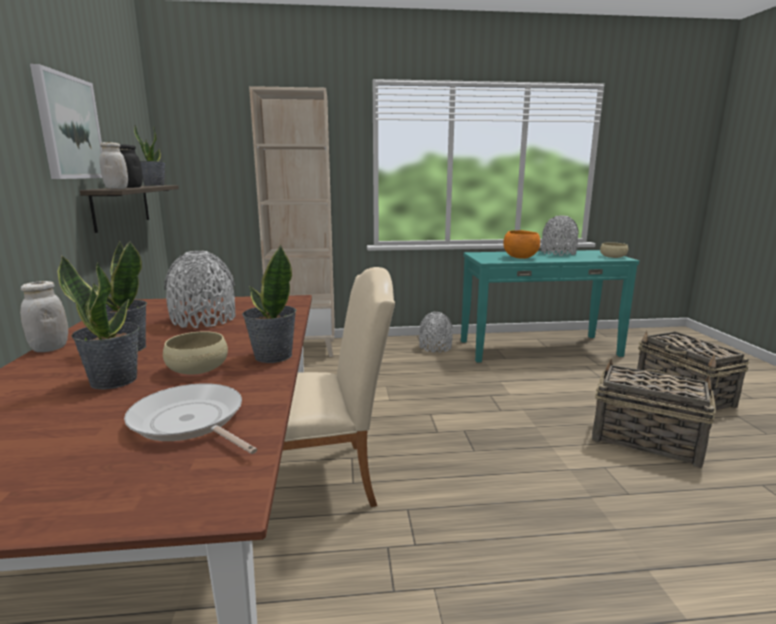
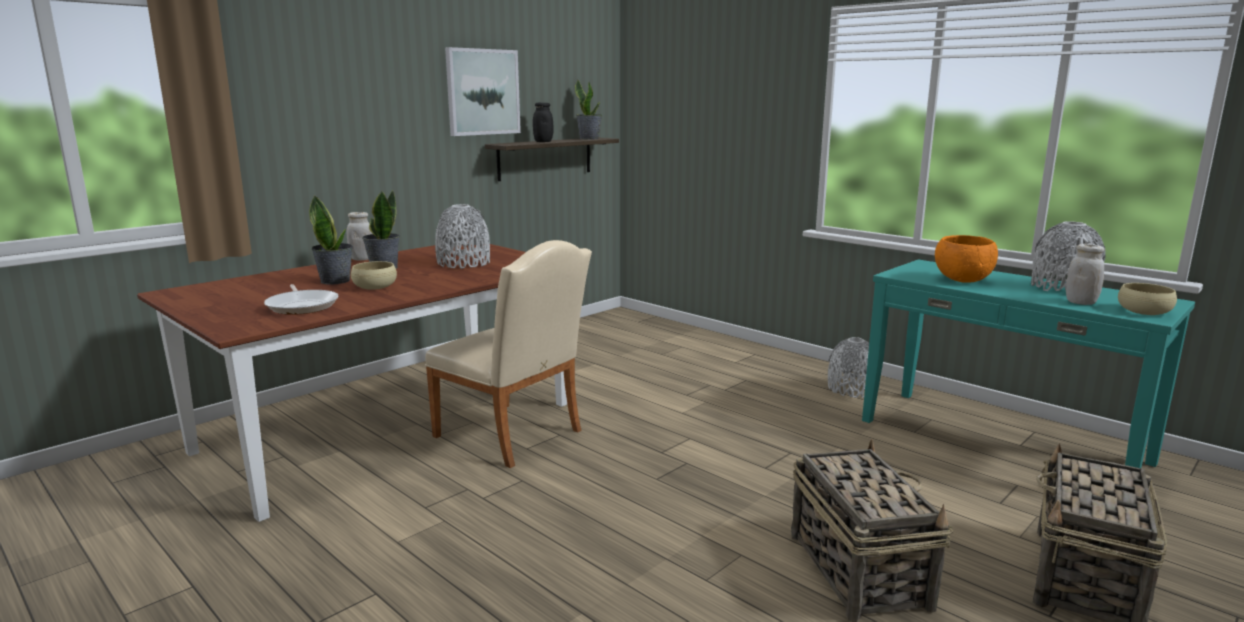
camera: 50 degrees right, 0 degrees up
white jar [99,142,128,189] -> white jar moved to [1066,244,1105,305]
frying pan [124,383,257,454] -> frying pan turned 150 degrees clockwise [264,284,338,315]
potted plant [242,245,296,363] -> none
beige bookcase [249,86,335,357] -> none

